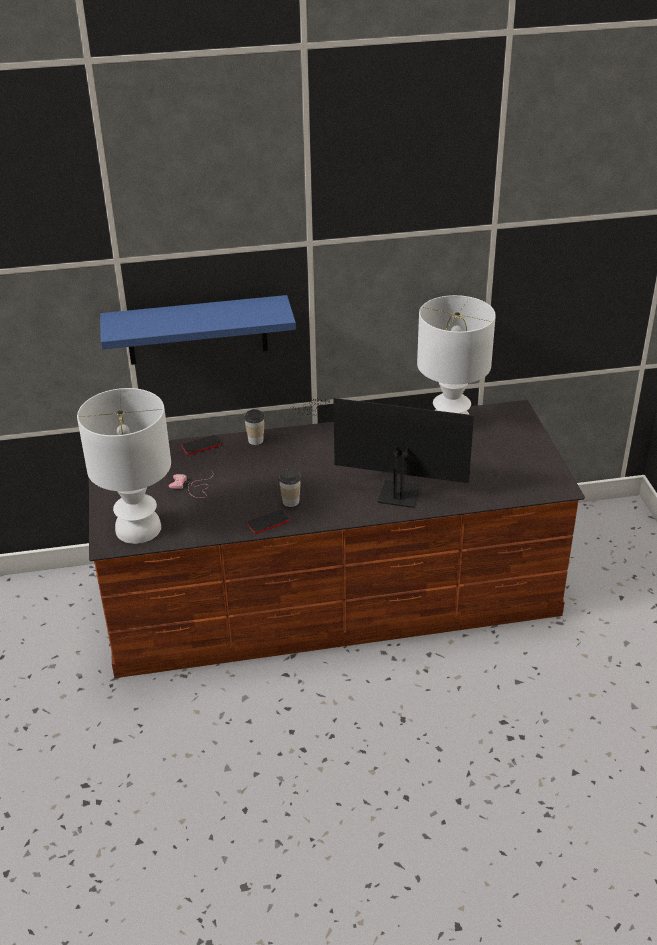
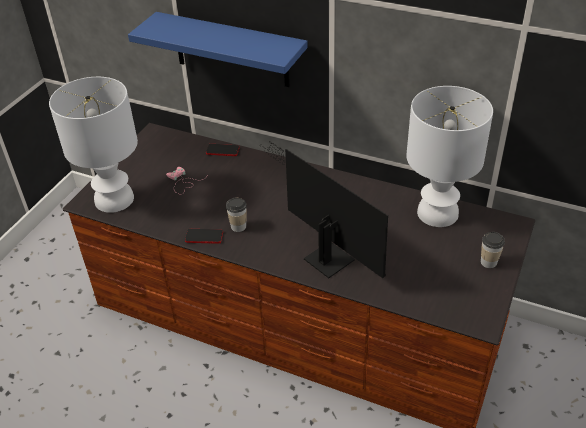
camera: 35 degrees right, 5 degrees up
cup [244,409,265,445] -> cup moved to [481,232,505,268]

